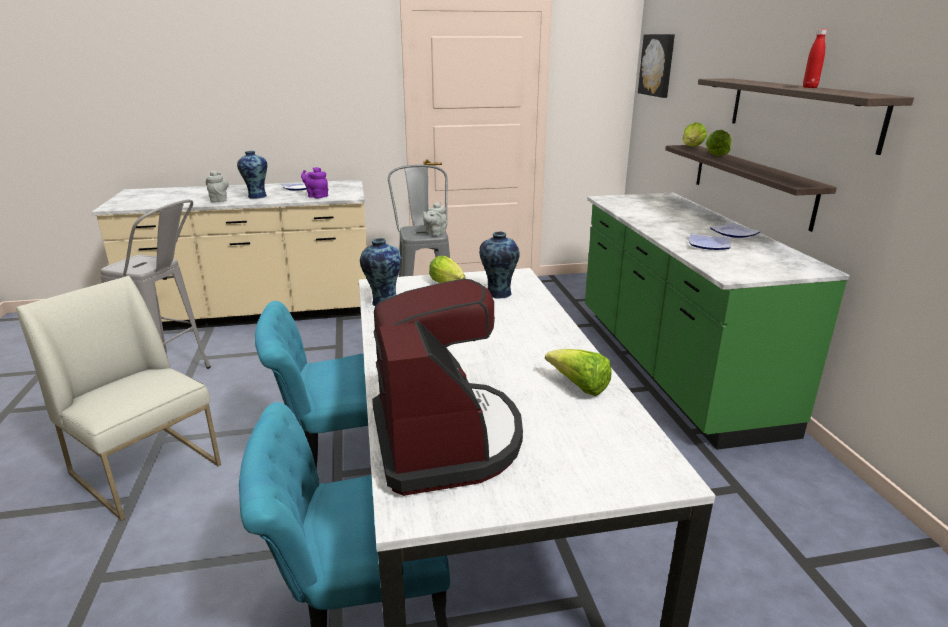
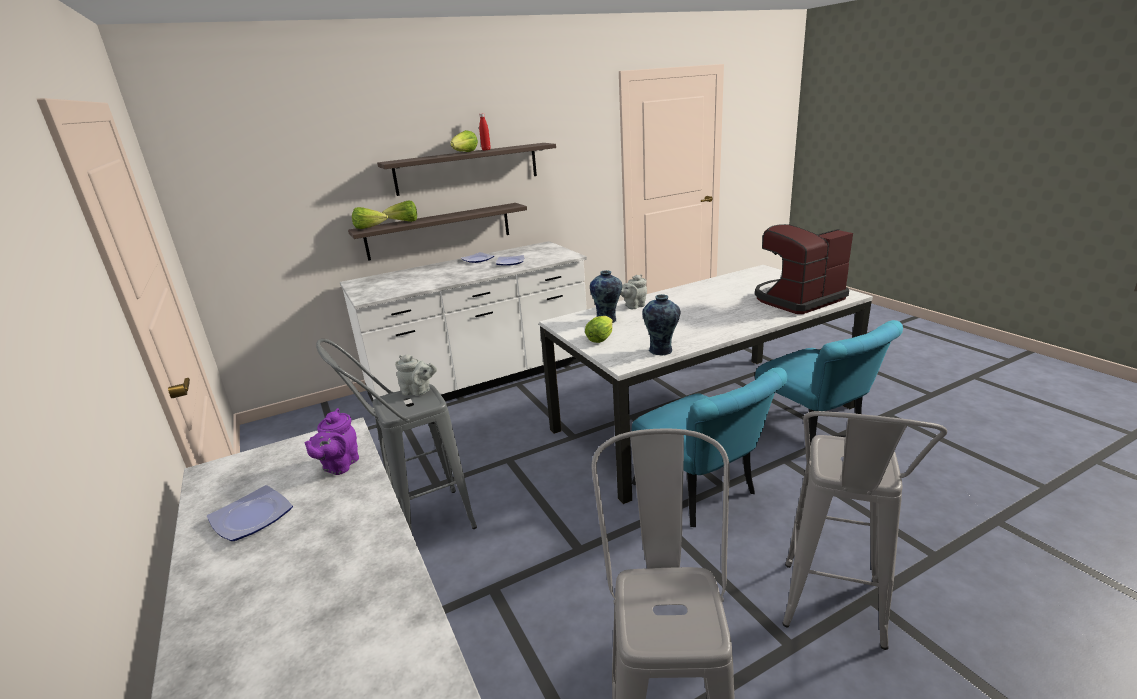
camera: 105 degrees left, 0 degrees up
white chair [16,276,221,521] -> grey stool [782,411,947,650]
grey teapot [206,170,229,202] -> grey teapot moved to [620,274,647,309]
vase [237,151,267,199] -> none
lettuce [545,349,611,396] -> lettuce moved to [450,130,478,152]
green counter [585,192,850,450] -> white counter [340,241,587,407]
picture [638,34,675,98] -> none

